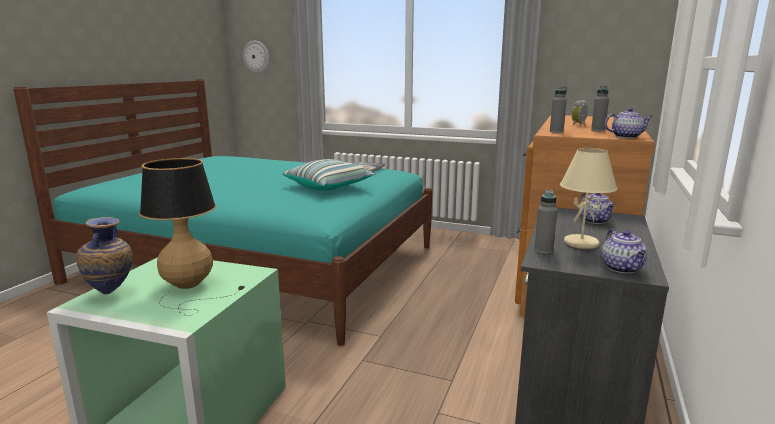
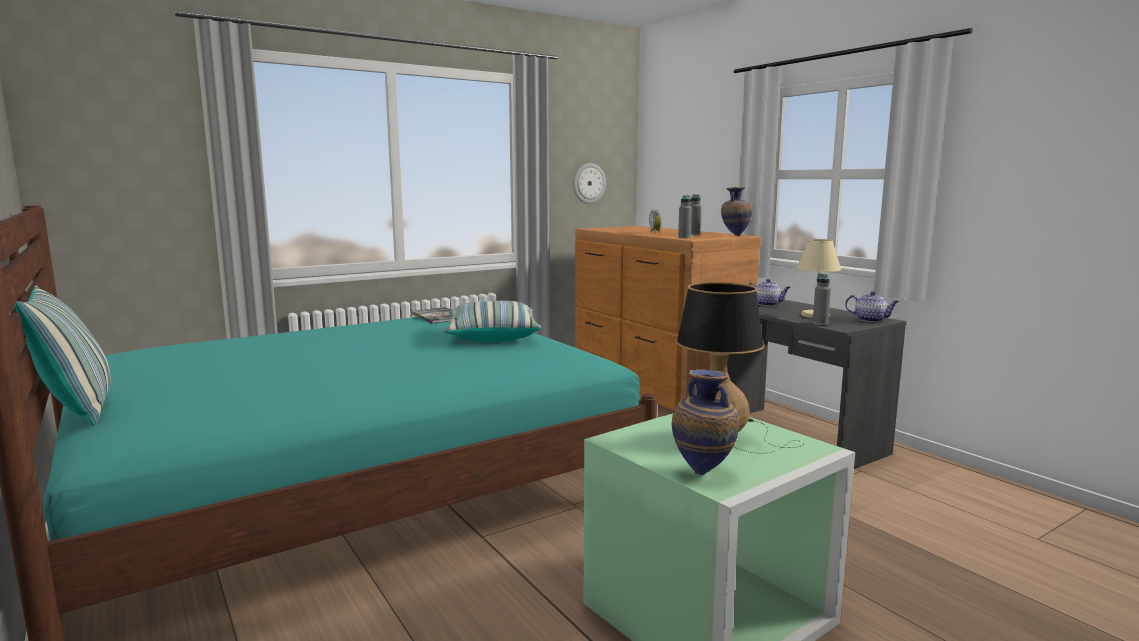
camera: 55 degrees left, 5 degrees down
wall clock [243,41,269,73] -> wall clock moved to [573,163,606,204]
teapot [605,108,652,138] -> vase [721,187,752,236]
none -> pillow [15,285,111,426]

